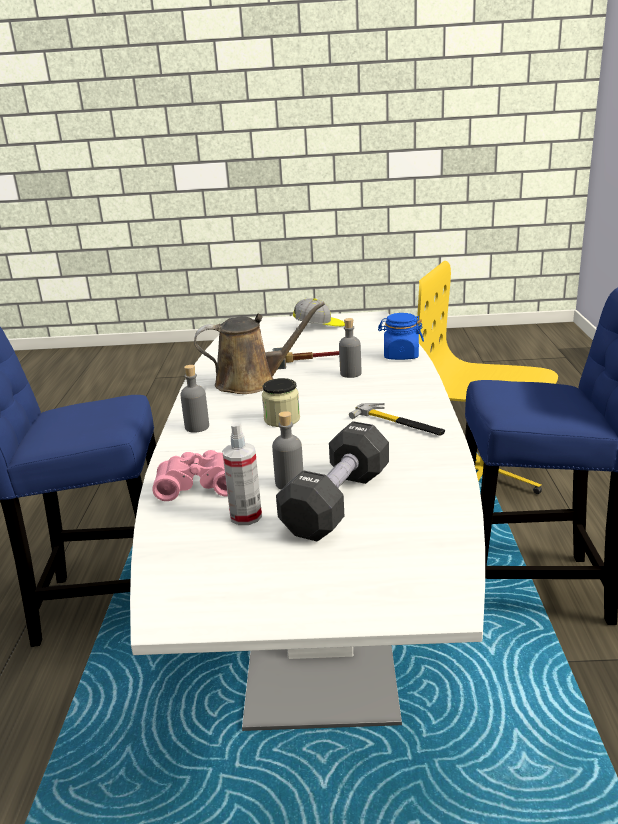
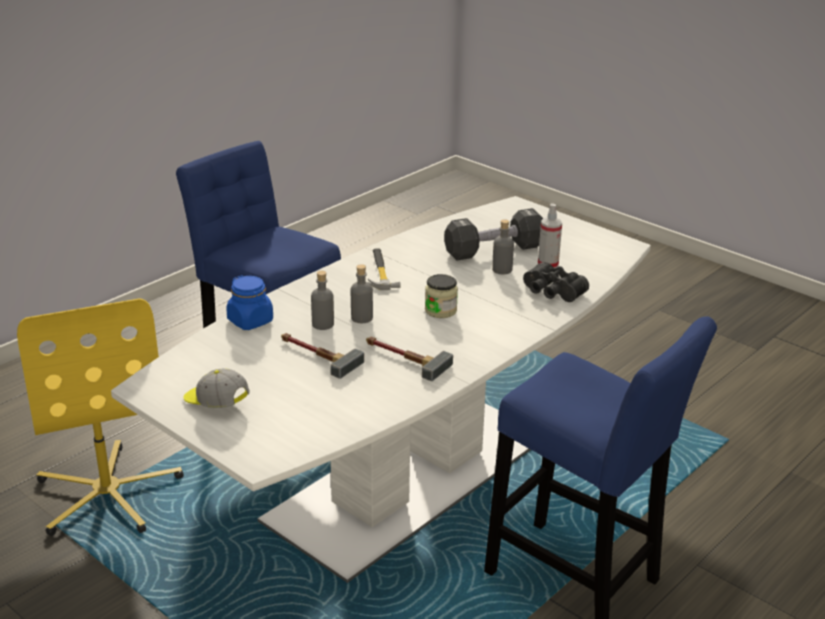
camera: 140 degrees left, 5 degrees up
pink binoculars [152,450,228,501] -> black binoculars [523,262,589,302]
grey bottle [180,365,209,433] -> grey bottle moved to [351,264,373,323]
brown watering can [194,302,325,394] -> hammer [366,337,453,381]

